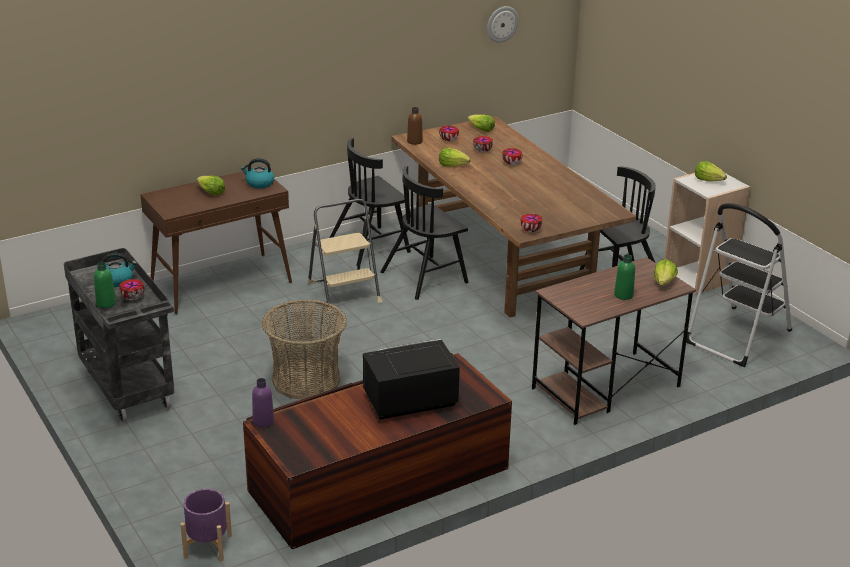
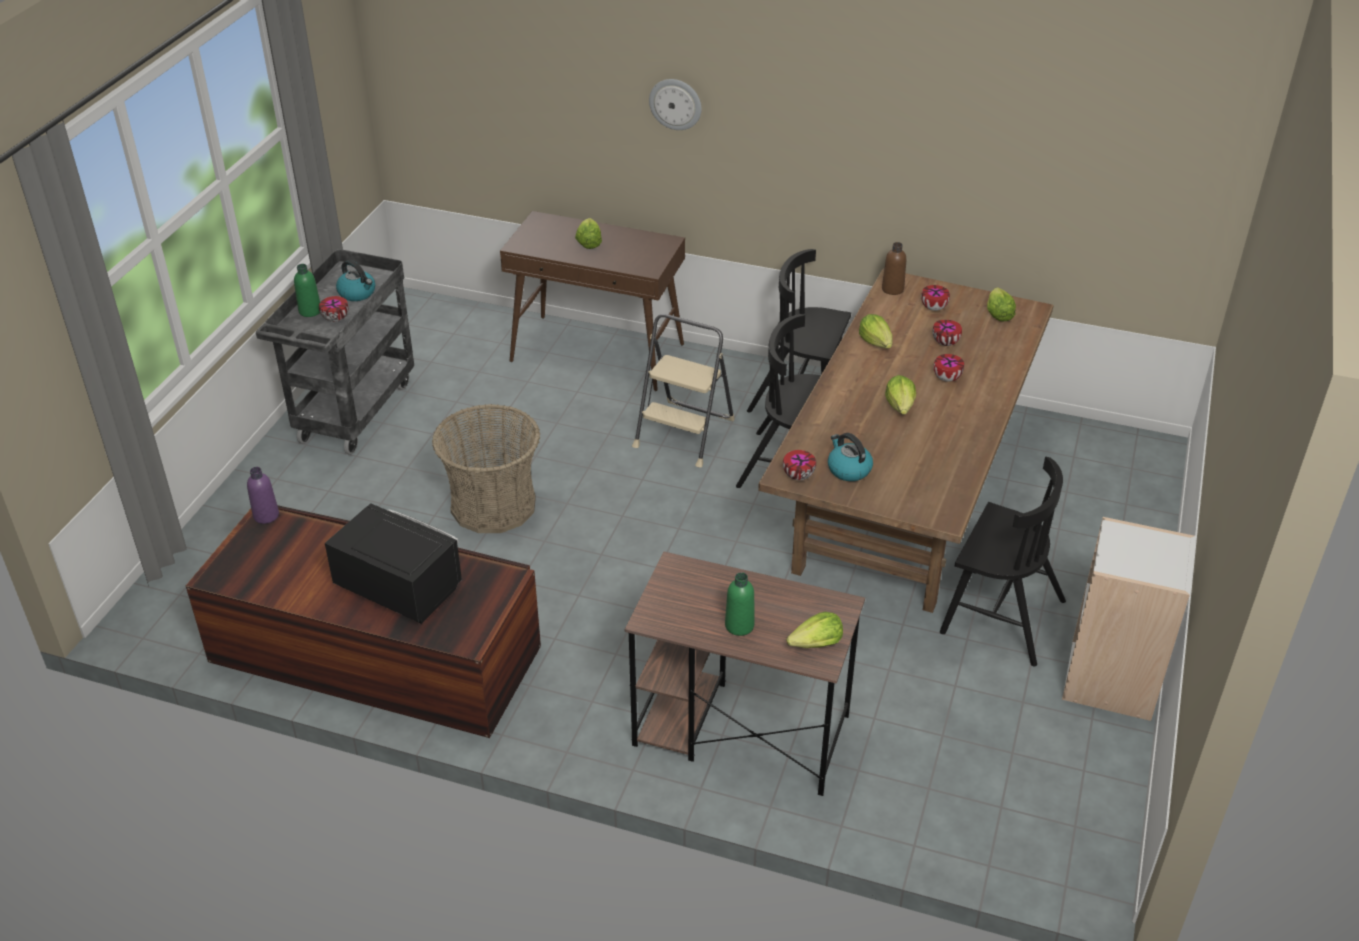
camera: 50 degrees right, 10 degrees up
purple planter [180,489,232,562] -> none
kettle [241,158,274,189] -> kettle moved to [828,433,873,481]
wall clock [487,6,519,43] -> wall clock moved to [649,79,701,130]
step ladder [686,203,792,367] -> none
lettuce [695,161,727,181] -> lettuce moved to [885,375,916,415]

